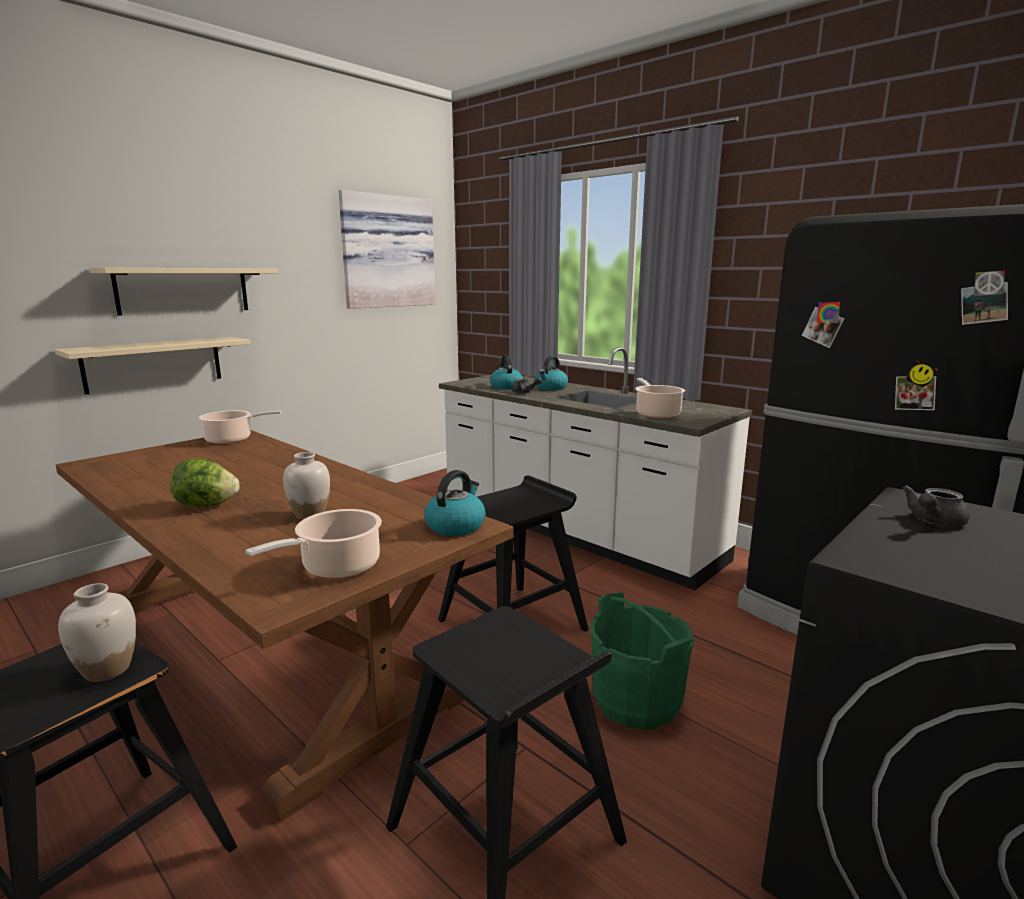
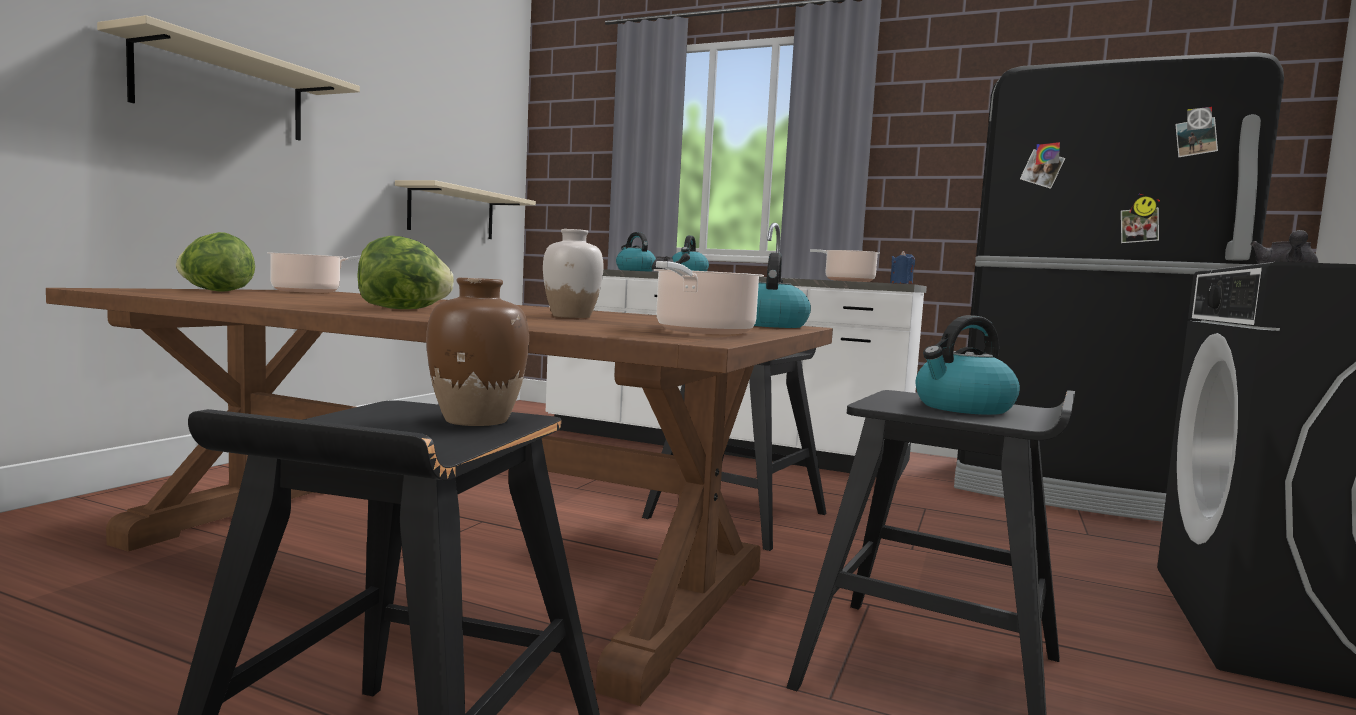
camera: 20 degrees left, 10 degrees down
beige shelf [55,337,250,394] -> beige shelf moved to [395,180,536,239]
white vase [58,583,136,682] -> brown vase [426,278,529,426]
picture [338,190,435,309] -> none
green bucket [591,592,694,730] -> none
none -> lettuce [176,232,255,292]
none -> blue candle [890,251,915,284]
none -> kettle [916,315,1020,415]

